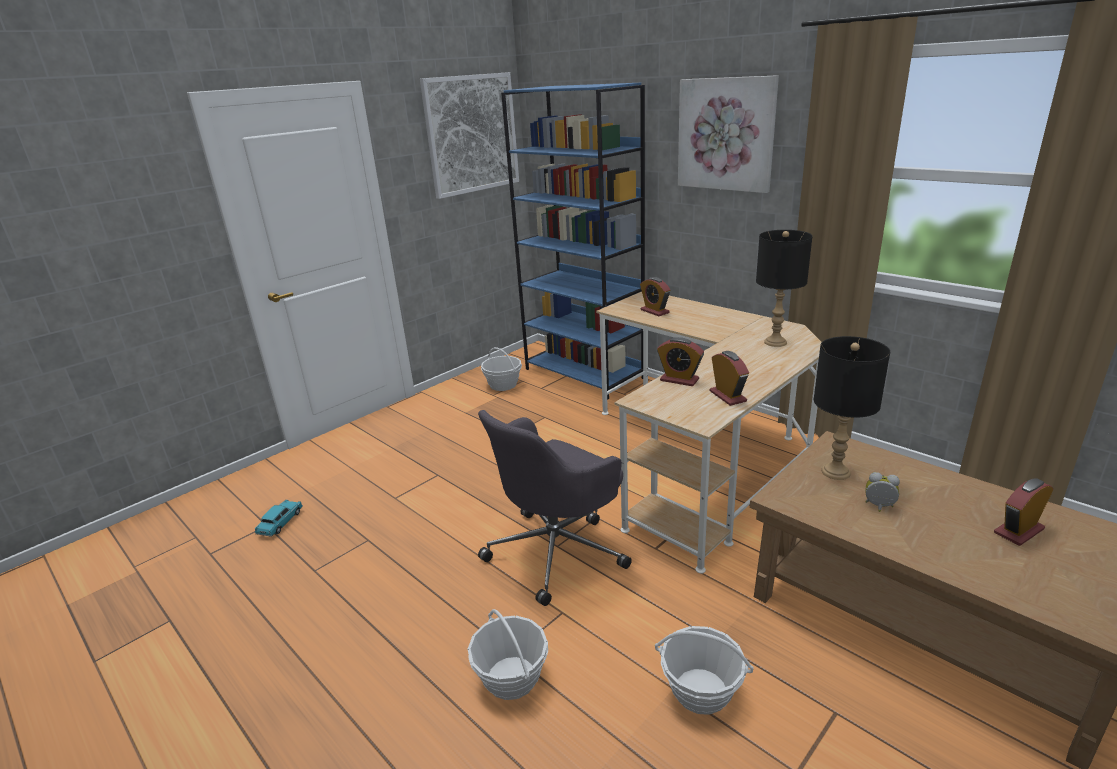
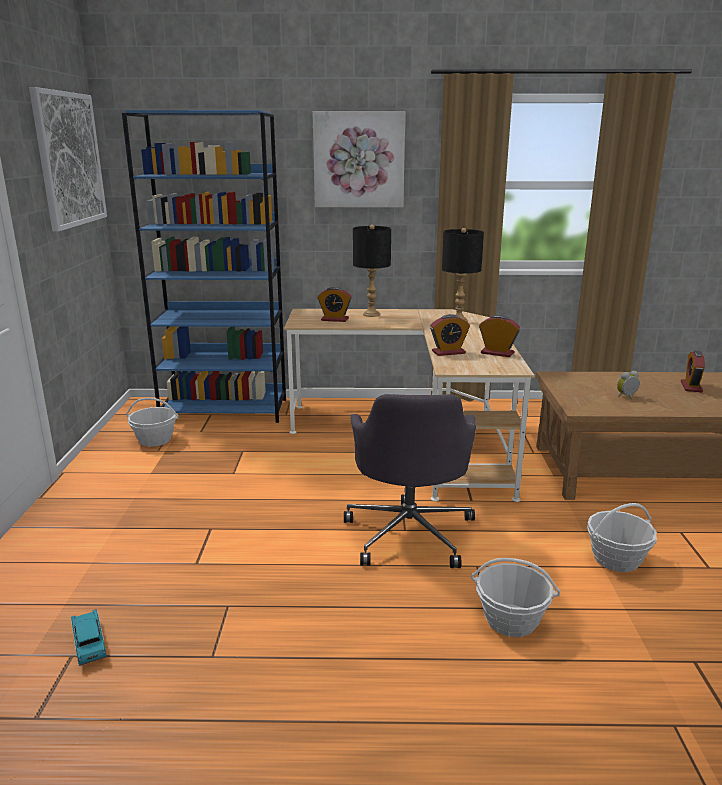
camera: 45 degrees left, 5 degrees down
black table lamp [814,336,890,480] -> black table lamp moved to [353,225,391,317]

